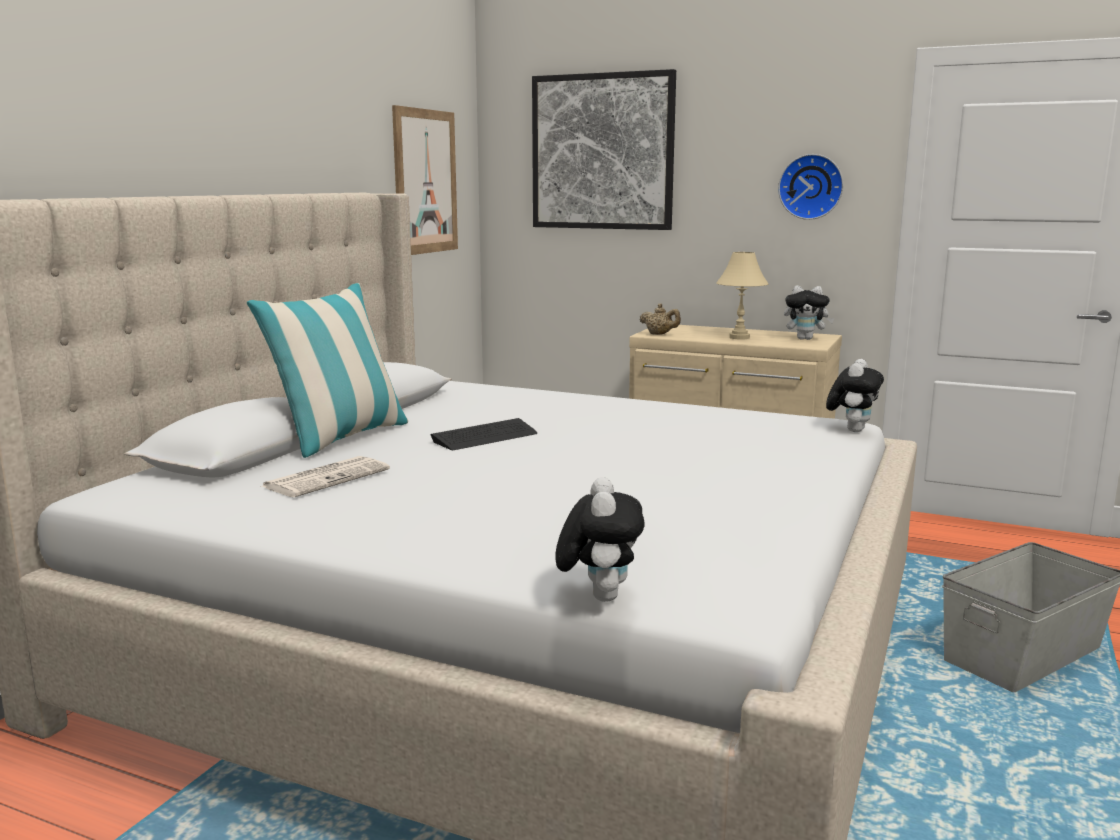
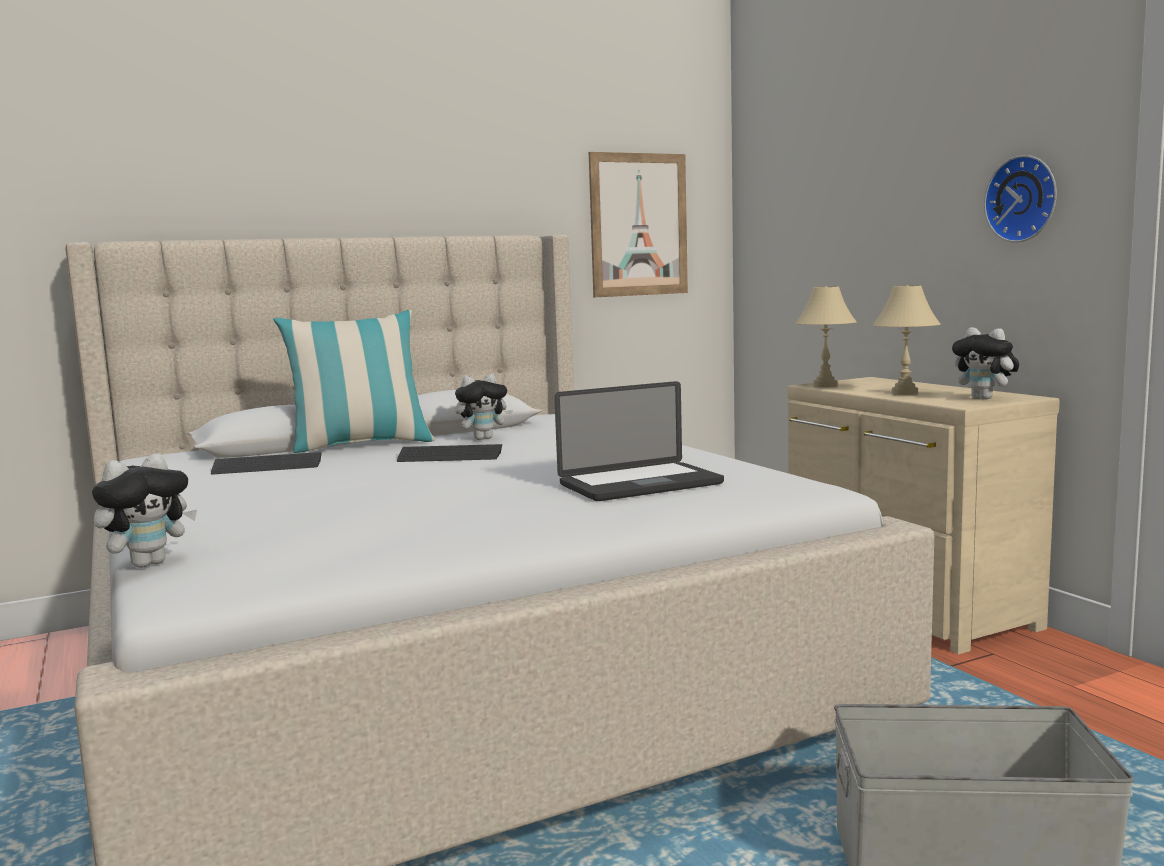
camera: 40 degrees right, 5 degrees down
newspaper [260,456,390,497] -> keyboard [211,452,322,475]
picture [532,69,676,230] -> none
beige teapot [639,303,681,335] -> beige table lamp [795,286,857,387]
plush toy [826,359,884,432] -> plush toy moved to [455,374,513,440]
none -> laptop [554,381,724,501]

